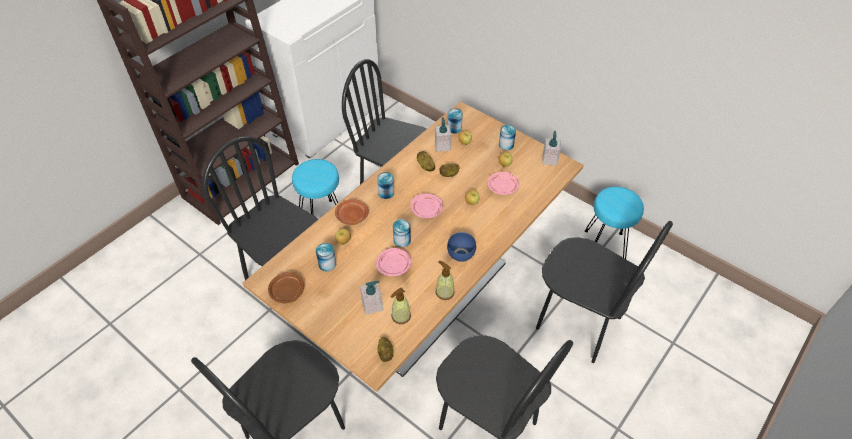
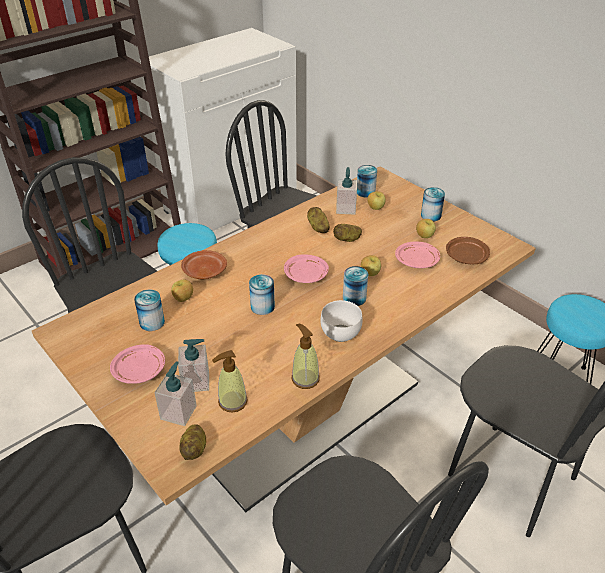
camera: 10 degrees right, 10 degrees down
brown plate [268,272,304,303] -> brown plate moved to [446,237,490,264]
pink plate [376,248,411,276] -> pink plate moved to [110,344,165,384]
can [377,172,394,199] -> can moved to [343,266,368,306]
blue bowl [447,232,476,262] -> white bowl [320,300,363,342]
soap dispenser [542,131,561,166] -> soap dispenser moved to [155,361,197,426]

